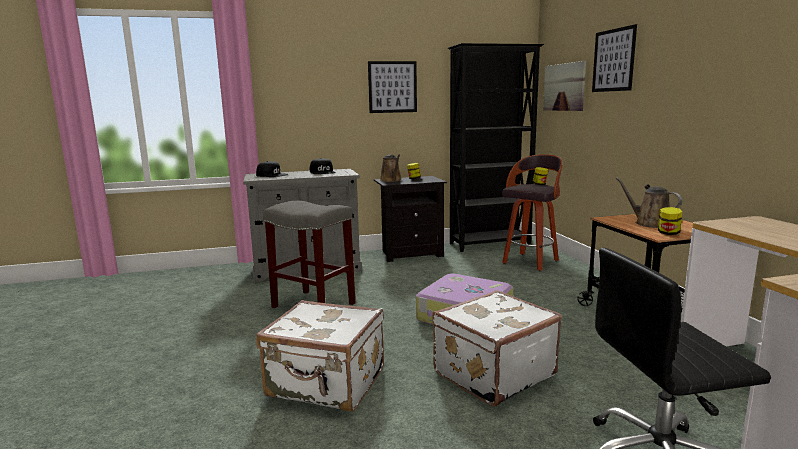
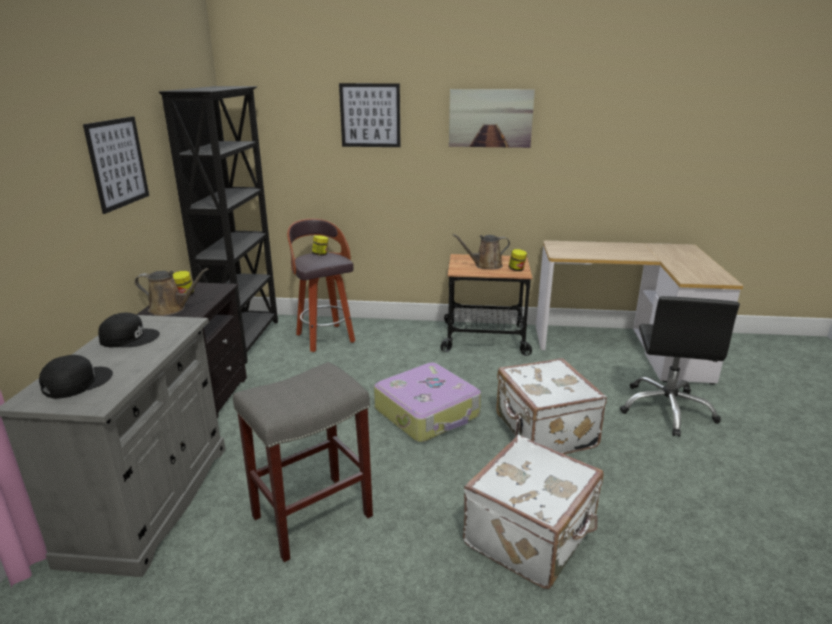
camera: 70 degrees left, 10 degrees up
picture [543,61,586,111] -> picture moved to [449,89,535,148]

